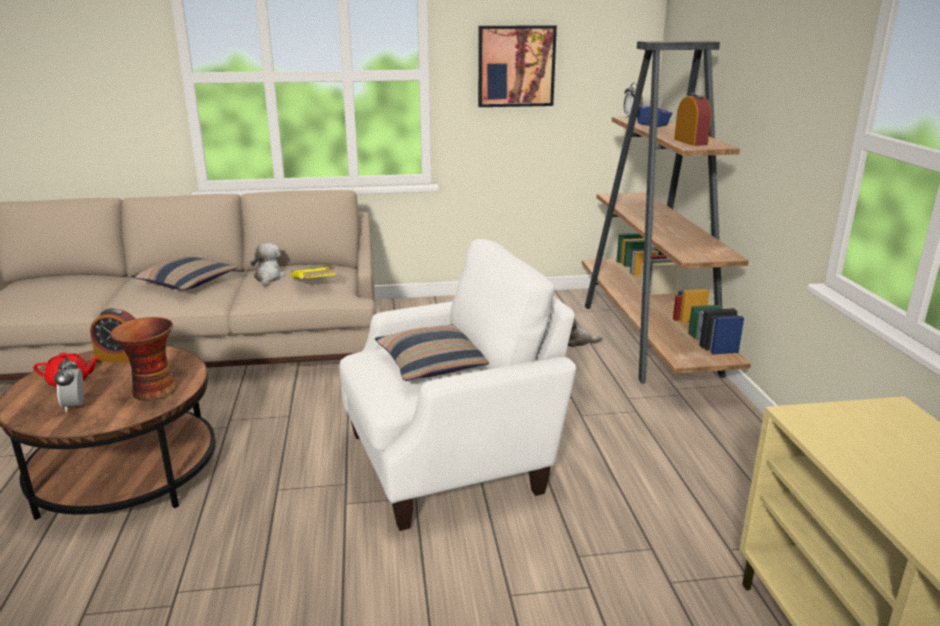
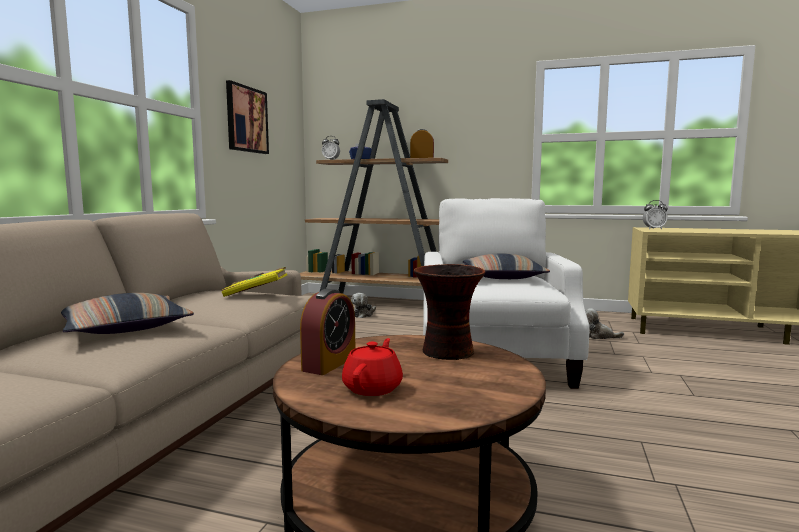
camera: 65 degrees left, 15 degrees down
alarm clock [54,357,84,412] -> alarm clock moved to [643,200,668,229]
plush toy [250,243,285,287] -> plush toy moved to [585,308,624,339]

